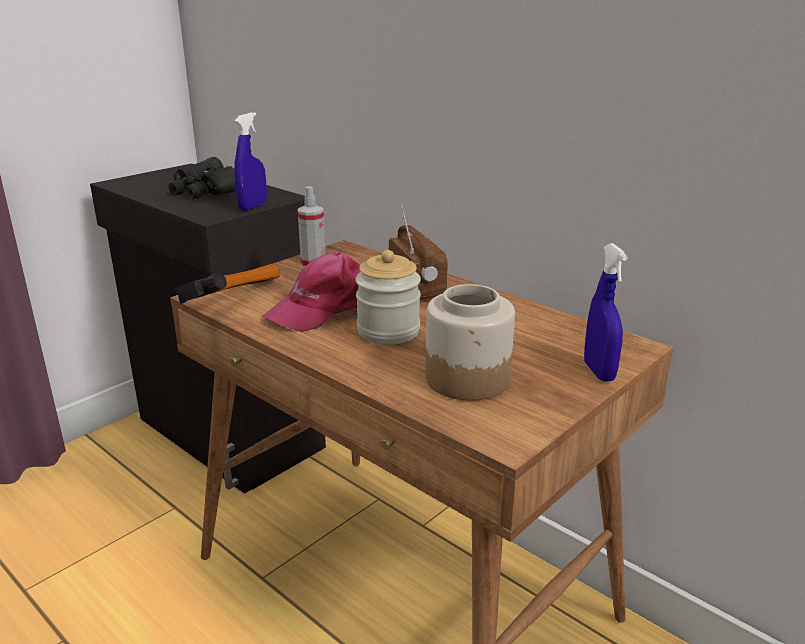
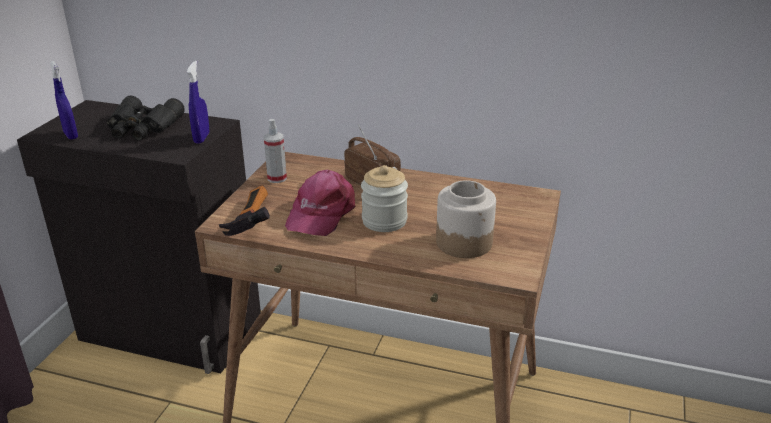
camera: 25 degrees left, 5 degrees up
blue spray bottle [584,243,628,382] -> blue spray bottle moved to [50,61,78,140]

